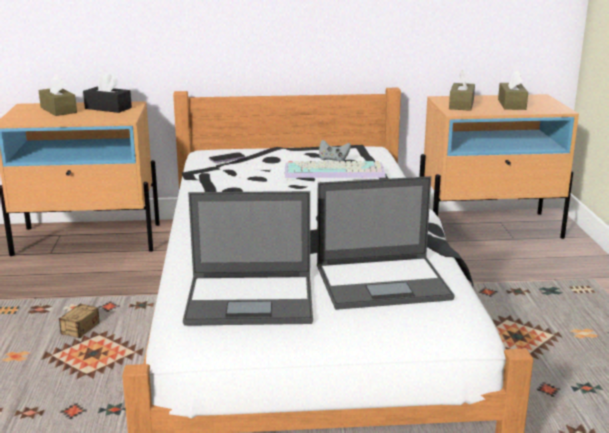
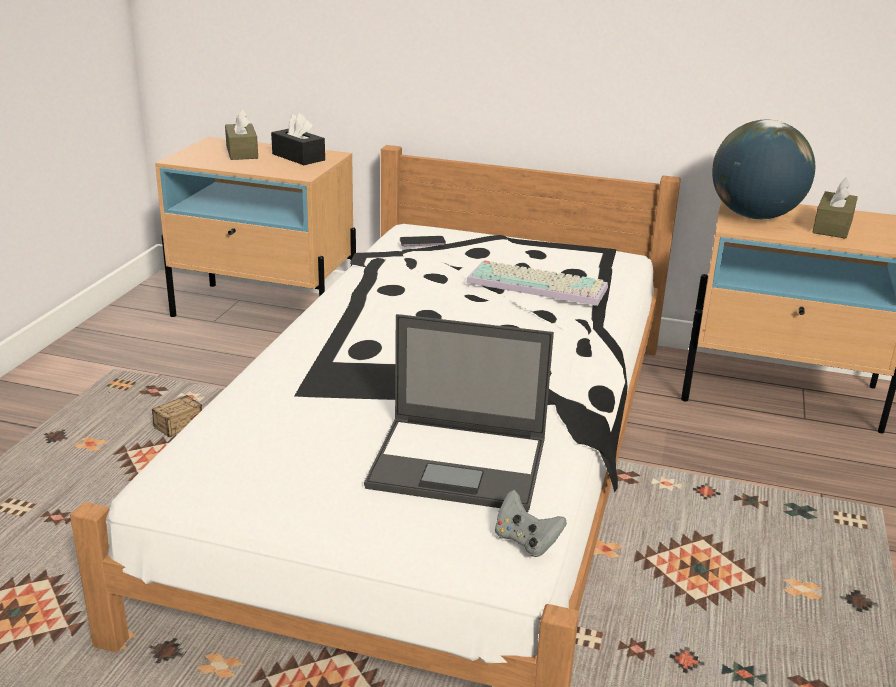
camera: 20 degrees right, 5 degrees up
laptop [183,191,313,326] -> none
grey game controller [319,140,351,162] -> grey game controller moved to [495,490,567,557]
brown tissue box [449,70,475,111] -> globe [712,120,815,219]

